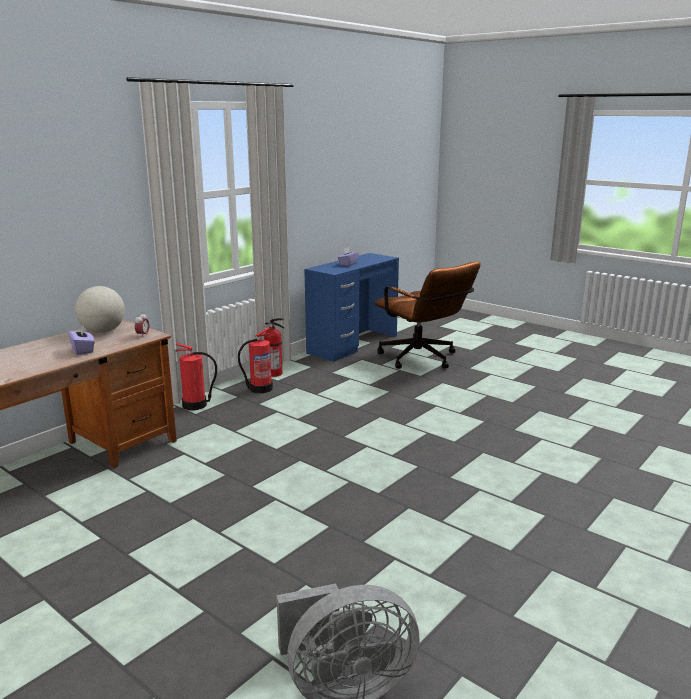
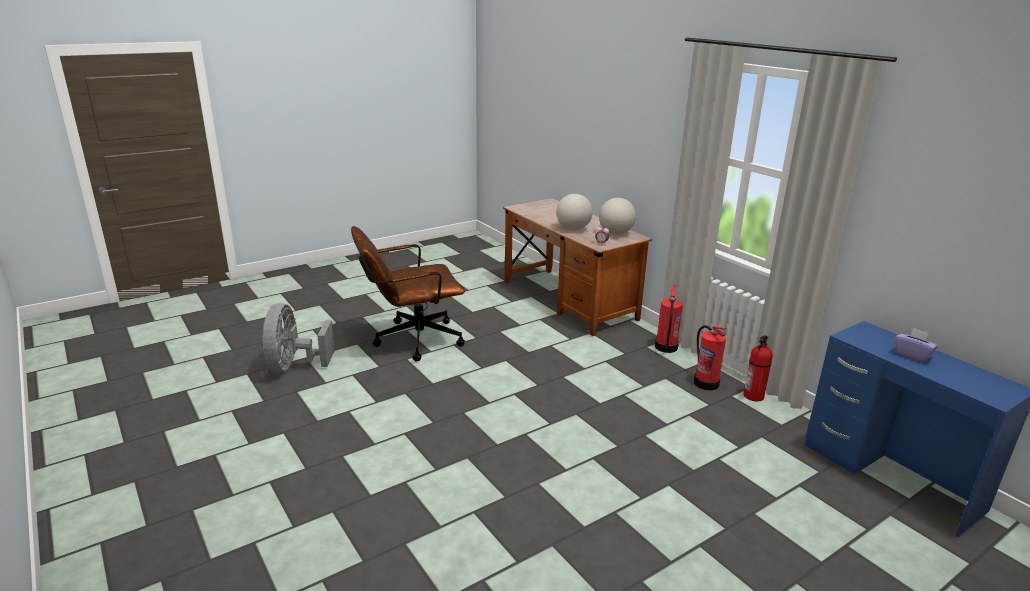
camera: 105 degrees right, 5 degrees up
purple tissue box [68,325,95,355] -> globe [556,194,593,230]
brown office chair [374,262,481,369] -> brown office chair moved to [351,226,465,362]

